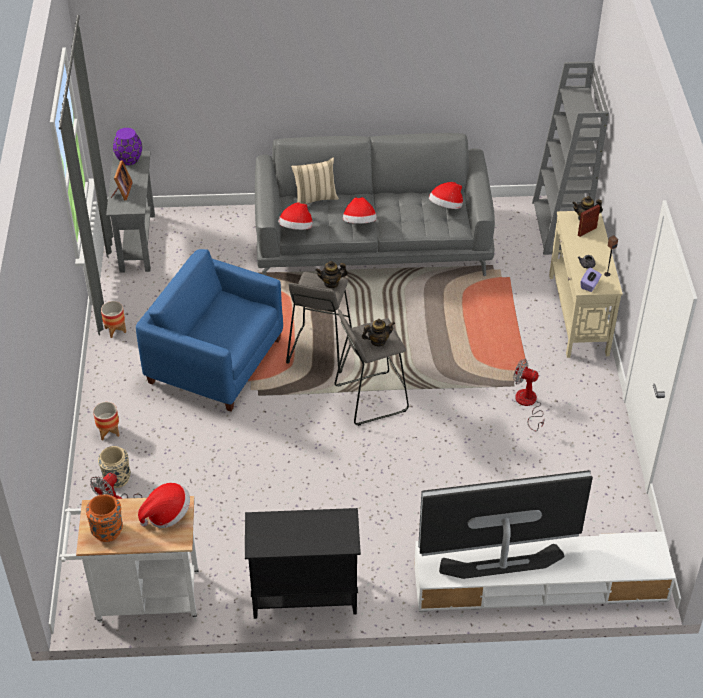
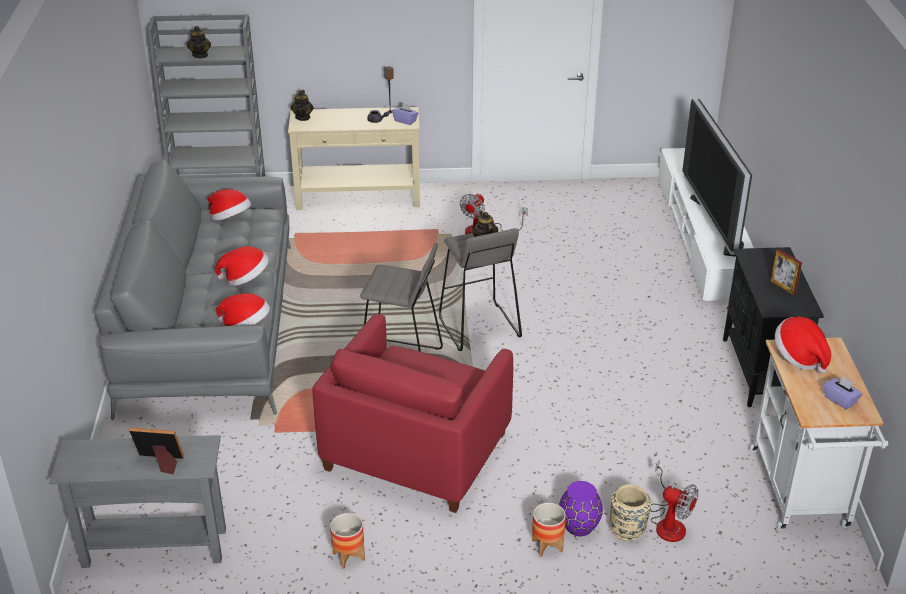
camera: 90 degrees left, 10 degrees down
orange vase [86,494,123,542] -> purple tissue box [824,376,862,409]
purple vase [113,128,142,165] -> purple vase moved to [559,481,603,536]
blue armchair [136,249,283,412] -> red armchair [312,314,513,513]
beige pillow [291,157,339,204] -> none
teapot [315,261,348,288] -> teapot moved to [187,26,211,58]
picture frame [578,205,600,237] -> picture frame moved to [771,249,802,295]

